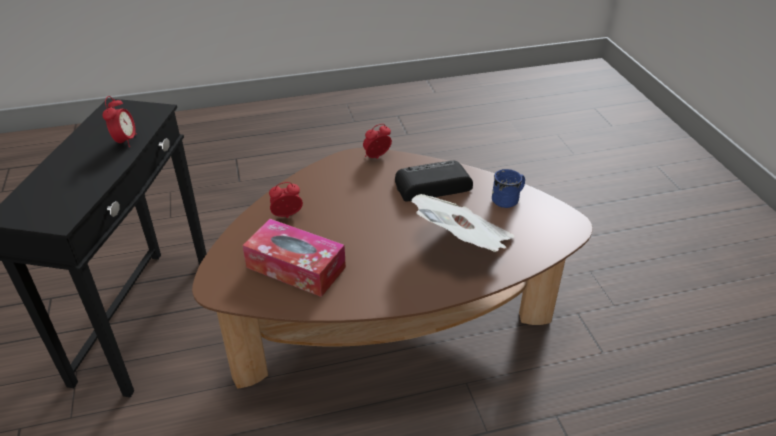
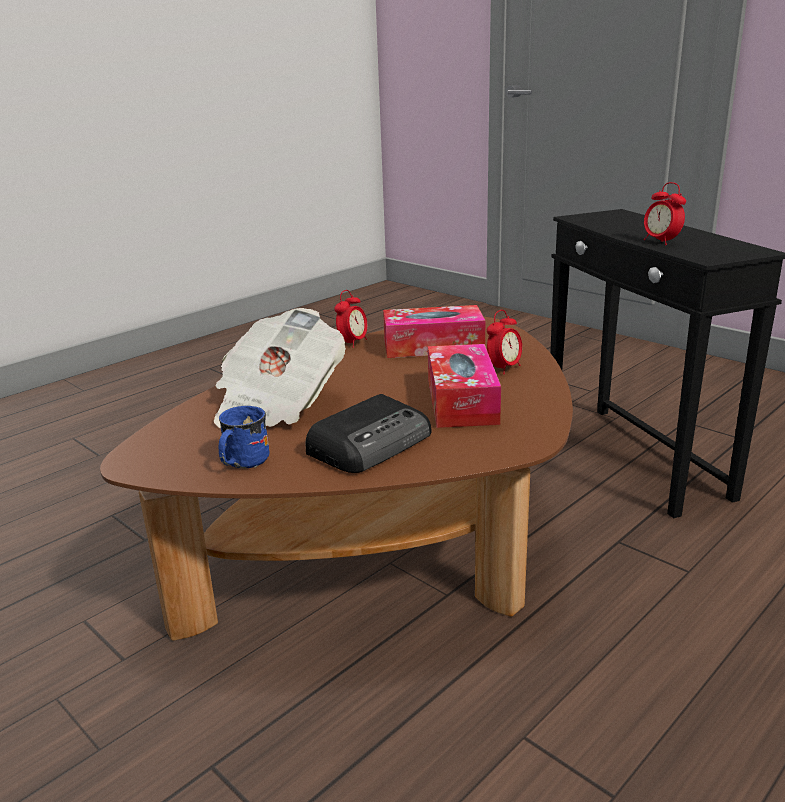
camera: 150 degrees right, 15 degrees down
alarm clock [363,124,392,159] -> alarm clock moved to [335,290,367,348]
none -> tissue box [428,344,501,428]

